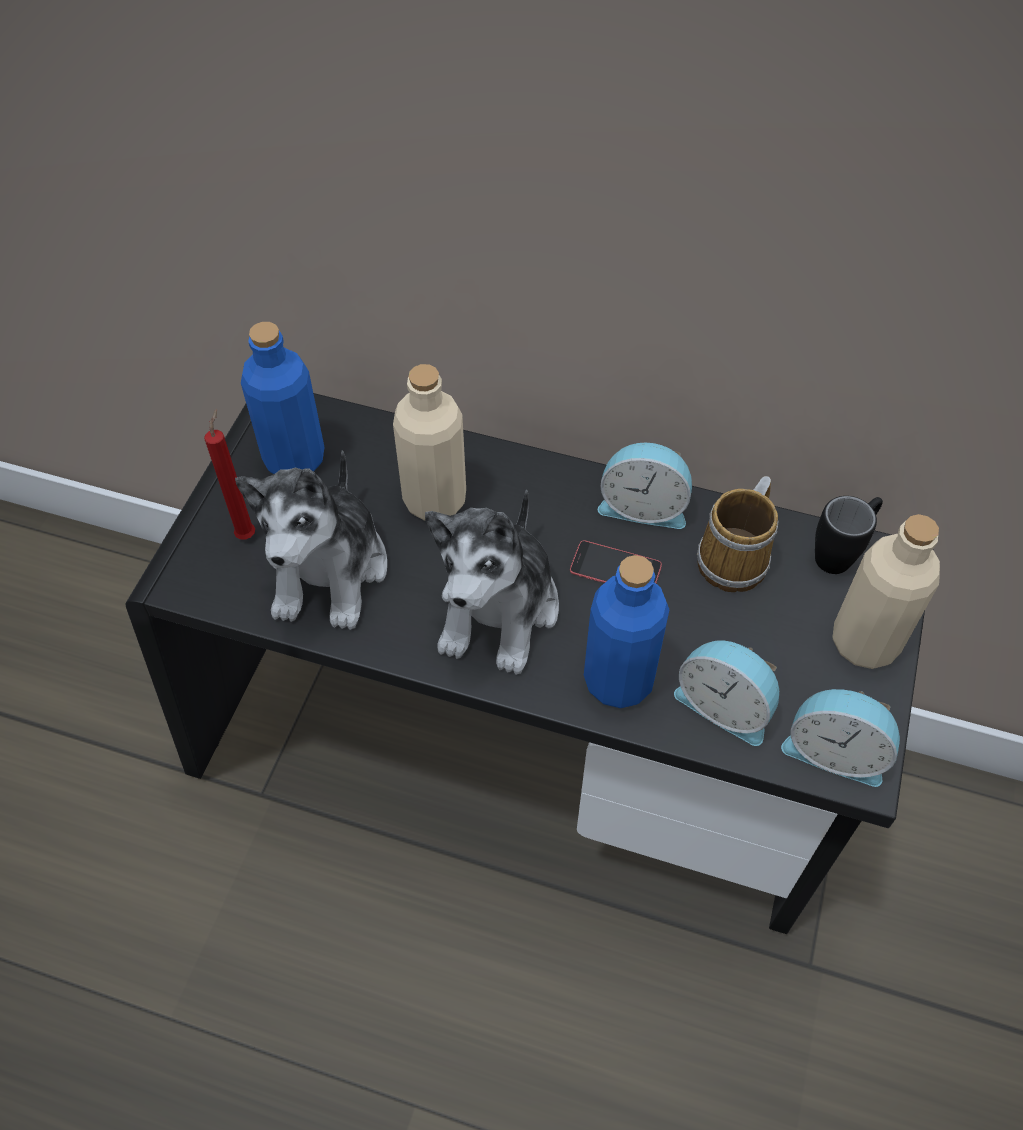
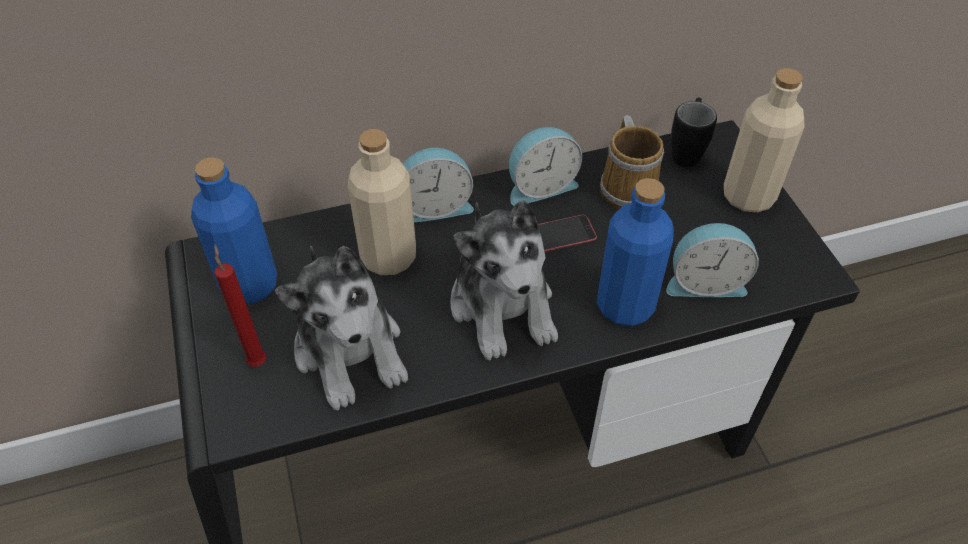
camera: 35 degrees left, 5 degrees down
alarm clock [781,689,900,787] -> alarm clock moved to [403,148,474,222]

